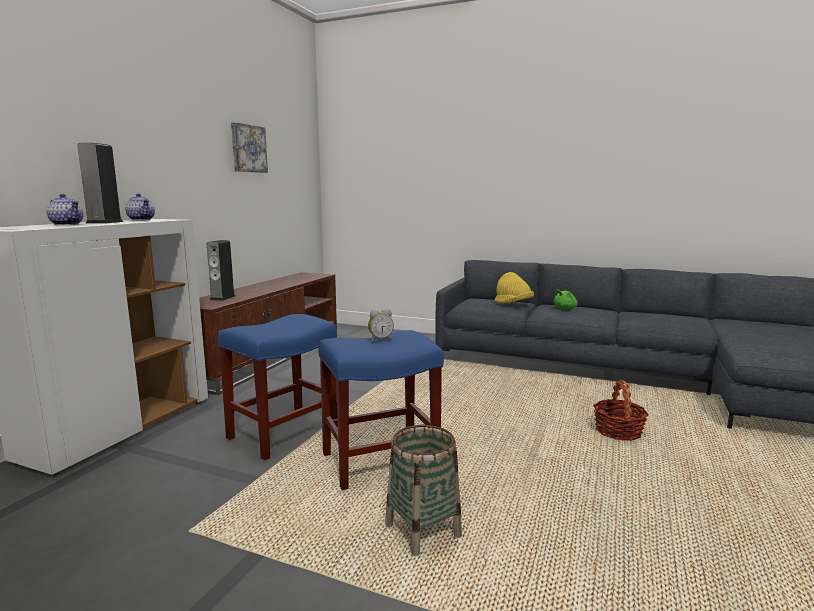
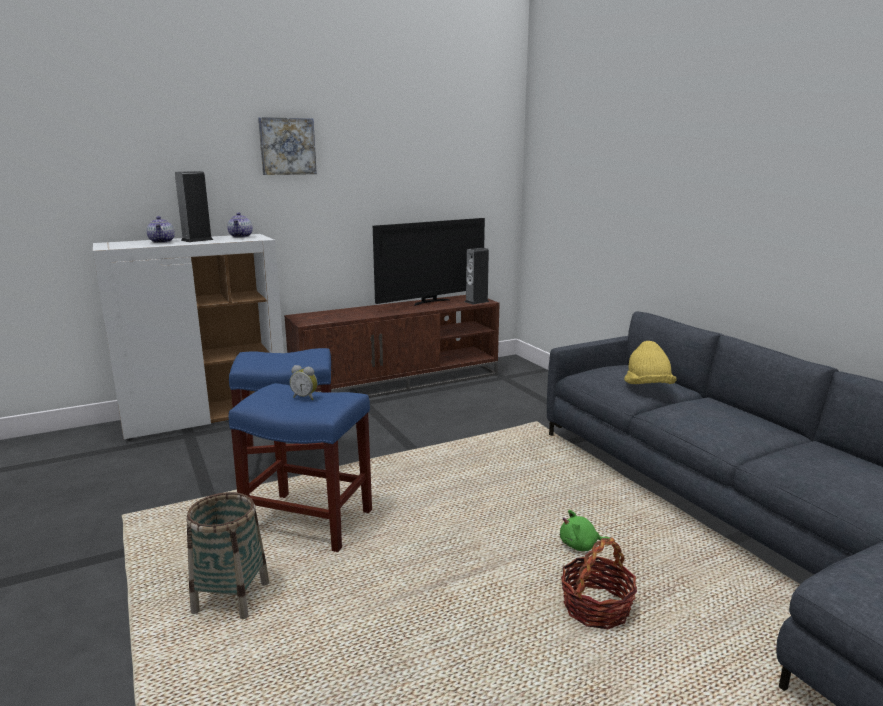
camera: 40 degrees right, 5 degrees up
speaker [207,240,235,301] -> speaker moved to [465,248,489,304]
picture [231,122,268,173] -> picture moved to [258,117,317,175]
green plush toy [554,289,578,309] -> green plush toy moved to [560,510,610,551]
none -> television [373,218,485,306]

